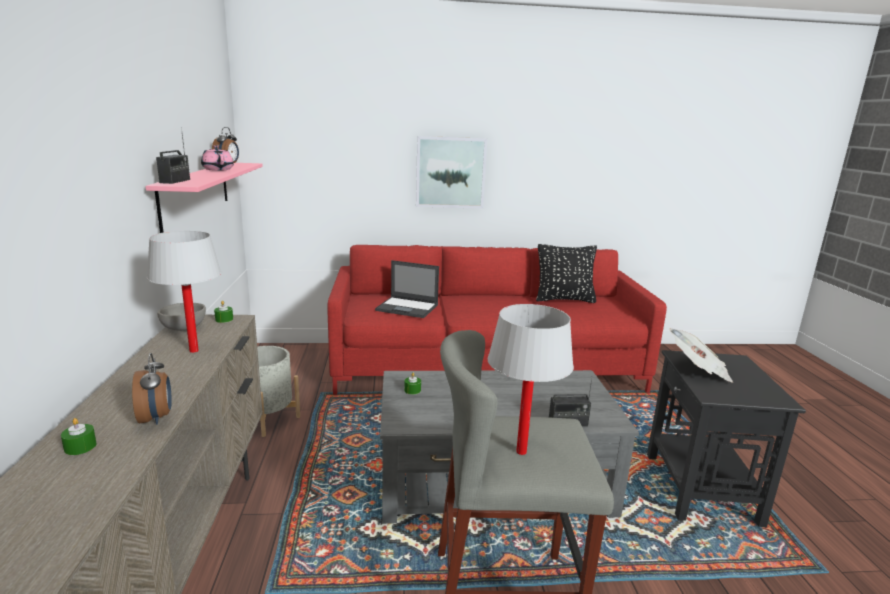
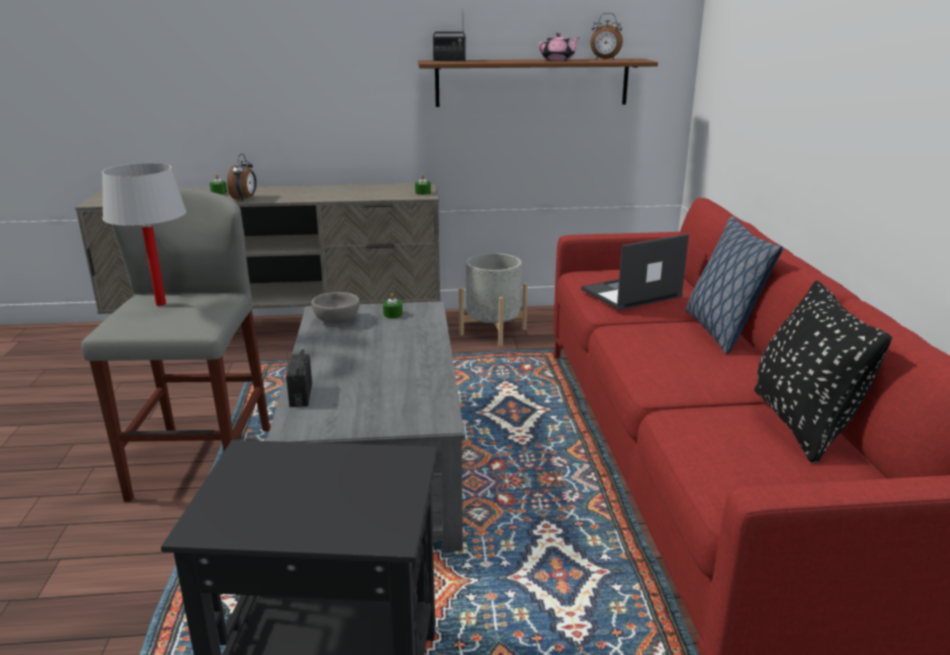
camera: 90 degrees right, 5 degrees up
alarm clock [132,353,172,425] -> alarm clock turned 60 degrees counterclockwise [227,154,257,201]
pink shelf [145,163,263,233] -> brown shelf [418,59,658,107]
white table lamp [147,231,221,353] -> none
grey bowl [157,303,206,331] -> grey bowl moved to [311,292,360,324]
laptop [375,260,439,318] -> laptop turned 45 degrees clockwise [581,234,689,310]
picture [416,136,487,209] -> none
newspaper [669,328,734,383] -> none
none -> pillow [685,216,783,354]

